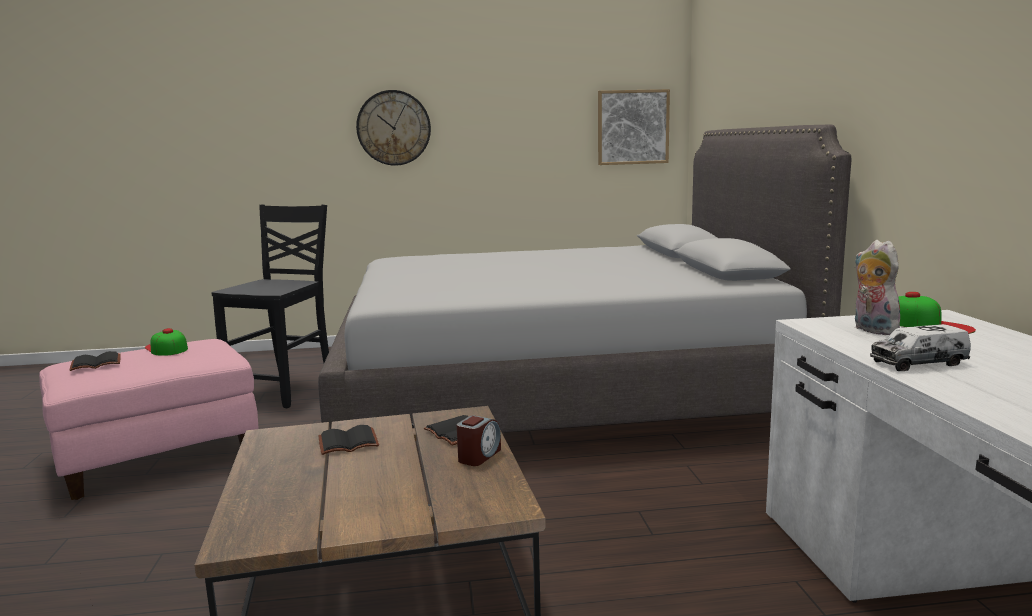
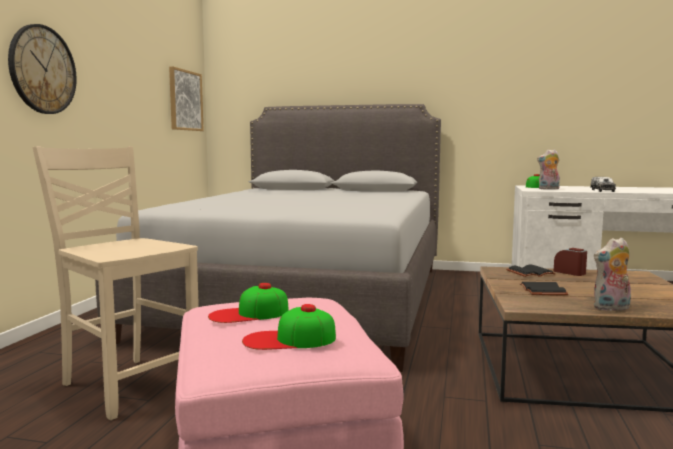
camera: 70 degrees left, 5 degrees down
black book [70,351,121,371] -> cap [242,304,336,350]
black chair [211,205,329,408] -> beige chair [33,146,199,420]
none -> plush toy [594,237,631,311]

